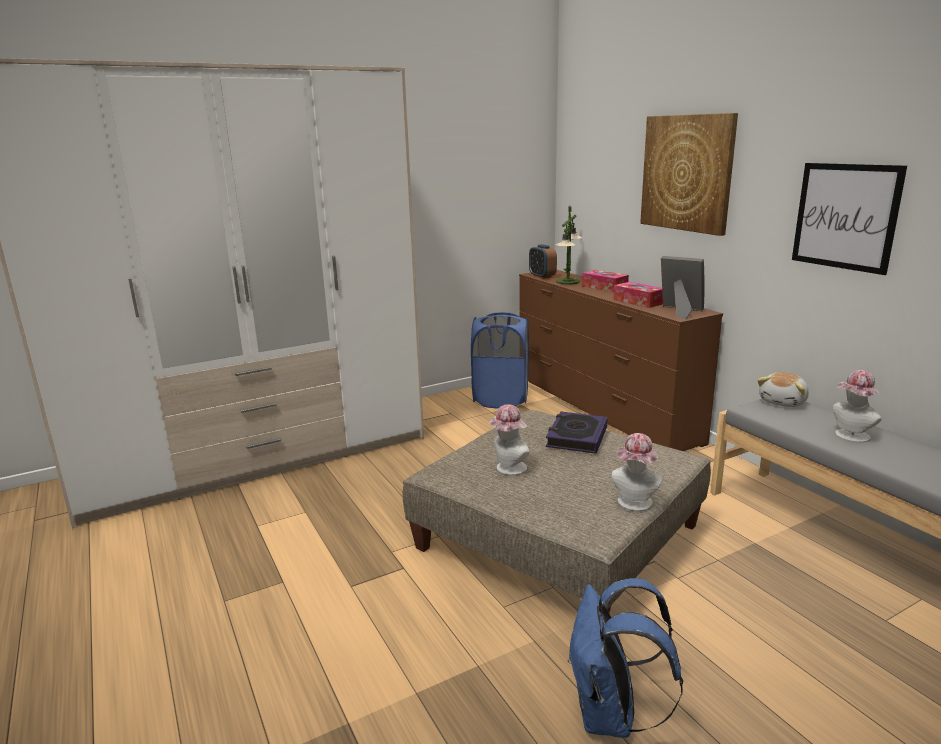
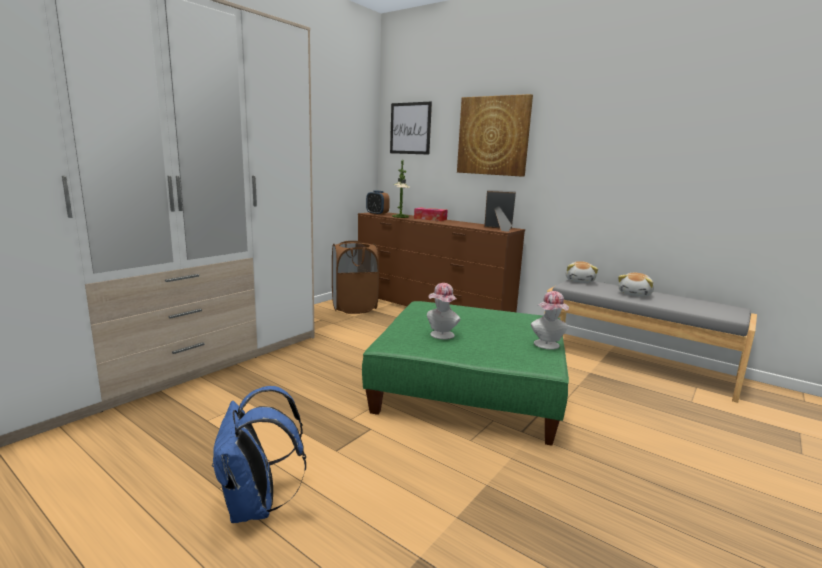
camera: 25 degrees left, 5 degrees down
beige ottoman [402,410,711,613] -> green ottoman [362,301,569,446]
blue laundry basket [471,313,529,408] -> brown laundry basket [332,241,379,314]
book [546,412,608,454] -> none
blue backpack [568,578,683,738] -> blue backpack moved to [212,386,306,523]
tissue box [613,282,663,308] -> none
picture [792,163,907,275] -> picture moved to [390,102,432,155]
hat [833,370,881,442] -> plush toy [618,273,654,297]

